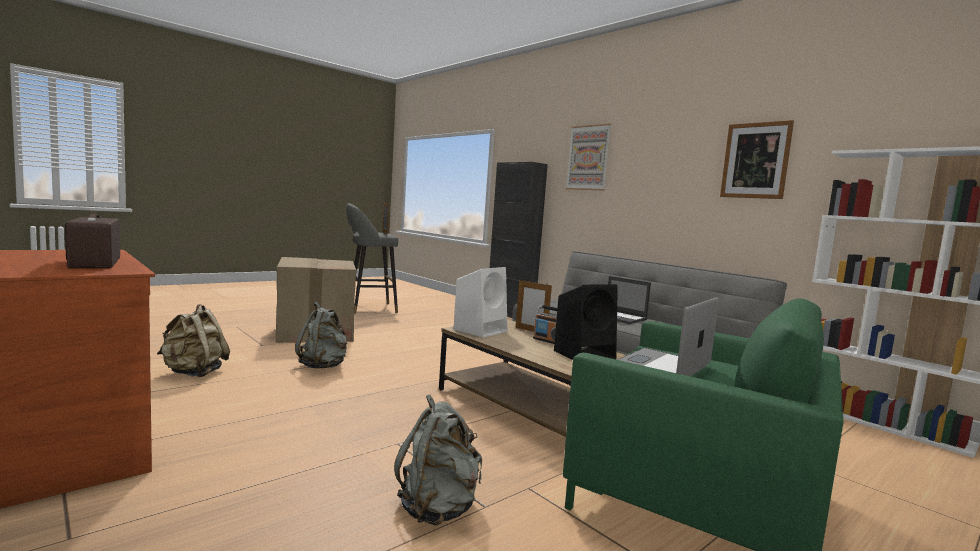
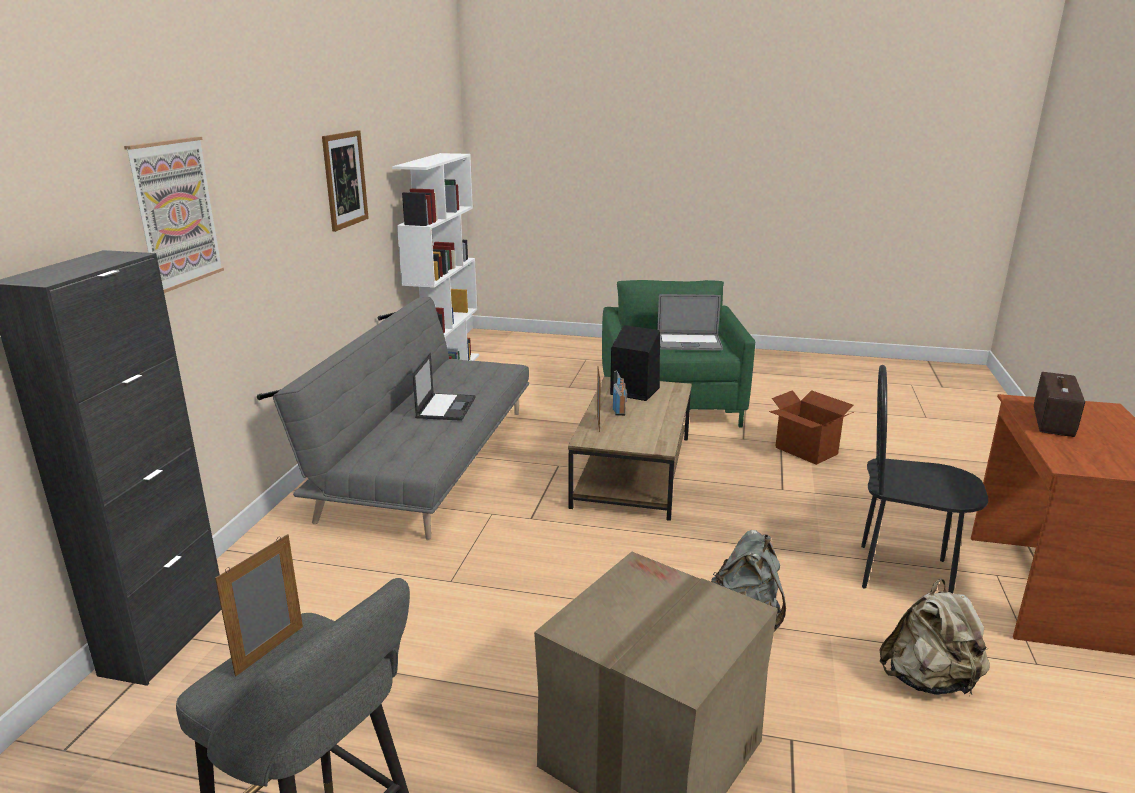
camera: 125 degrees left, 15 degrees up
grey backpack [394,395,482,525] -> cardboard box [769,390,854,465]
white speaker [454,267,508,338] -> none
none -> black chair [861,365,988,593]

